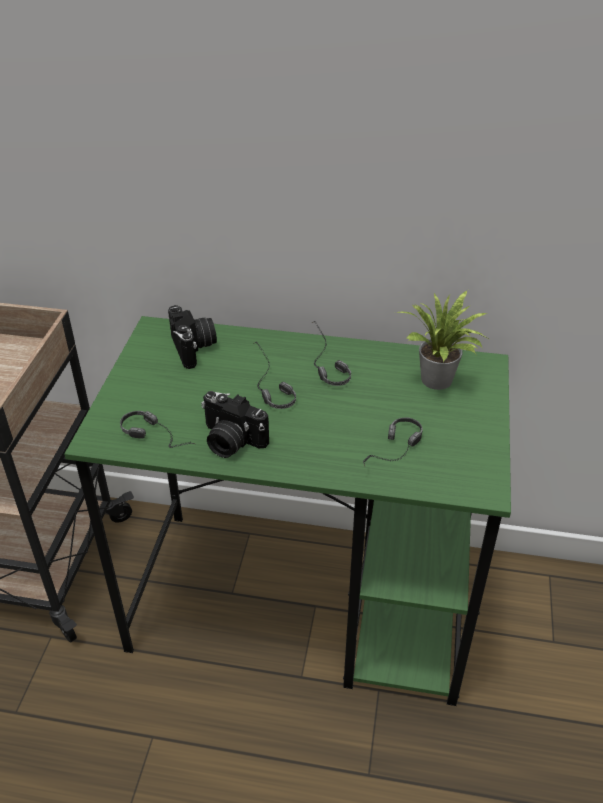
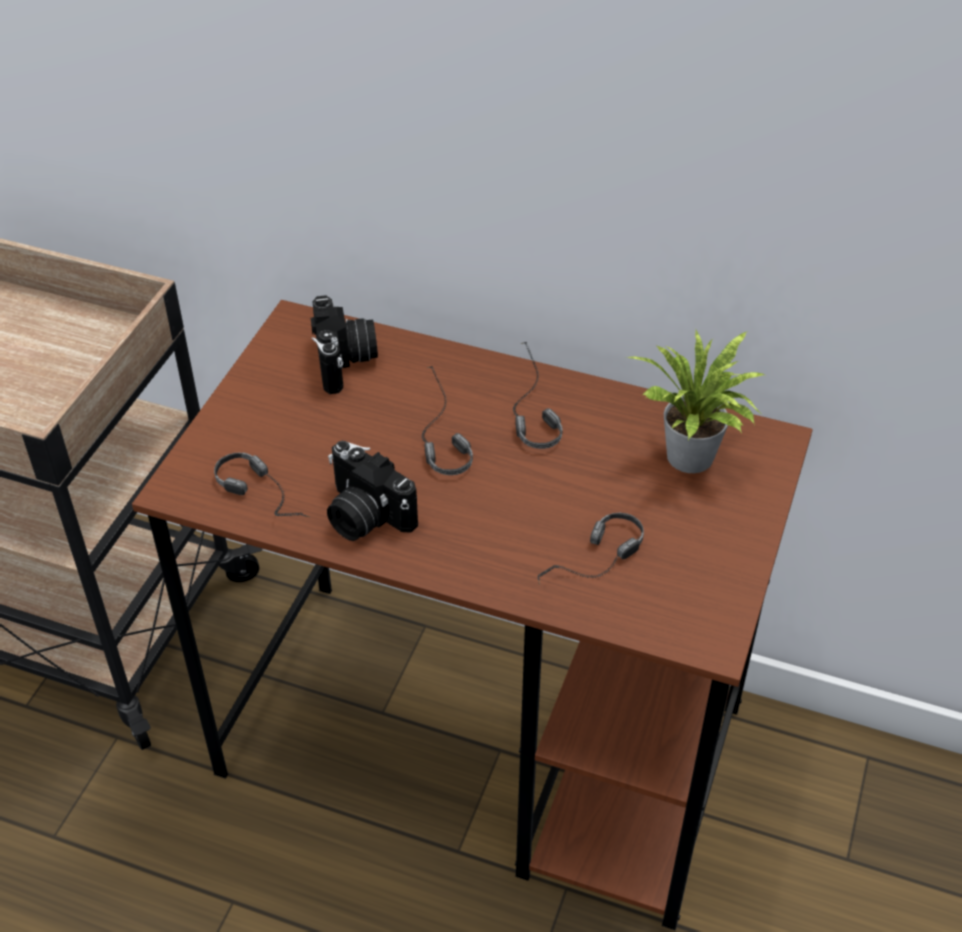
camera: 10 degrees right, 5 degrees up
green desk [64,316,511,706] -> brown desk [132,300,813,931]

